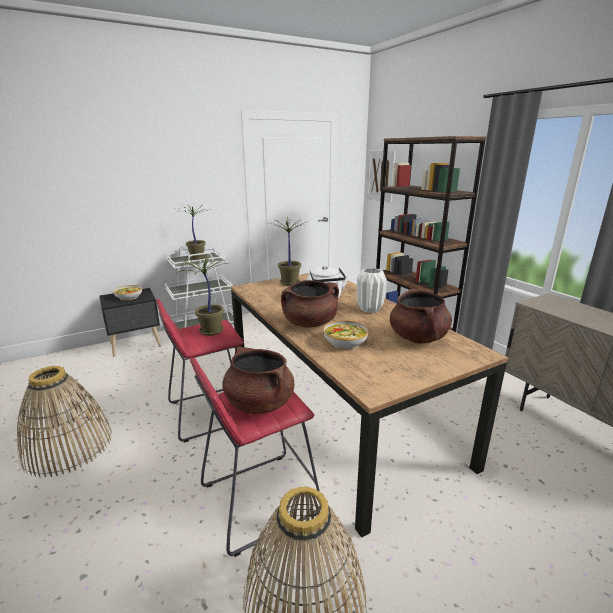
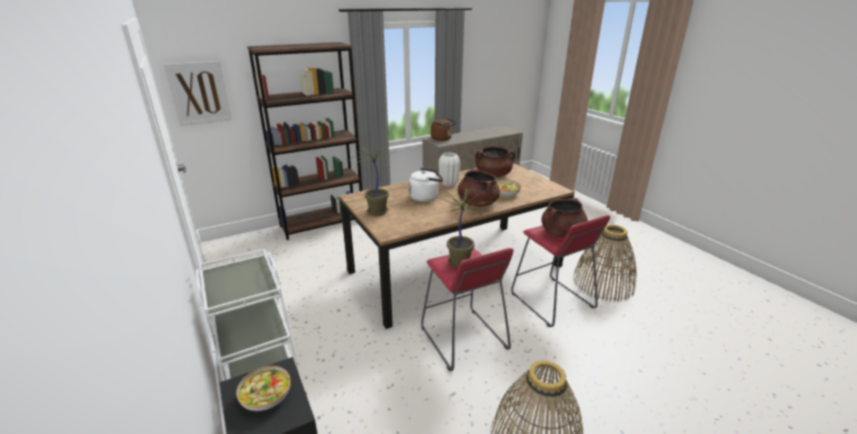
camera: 90 degrees left, 5 degrees up
potted plant [176,205,207,260] -> none
none -> brown kettle [431,118,456,141]

